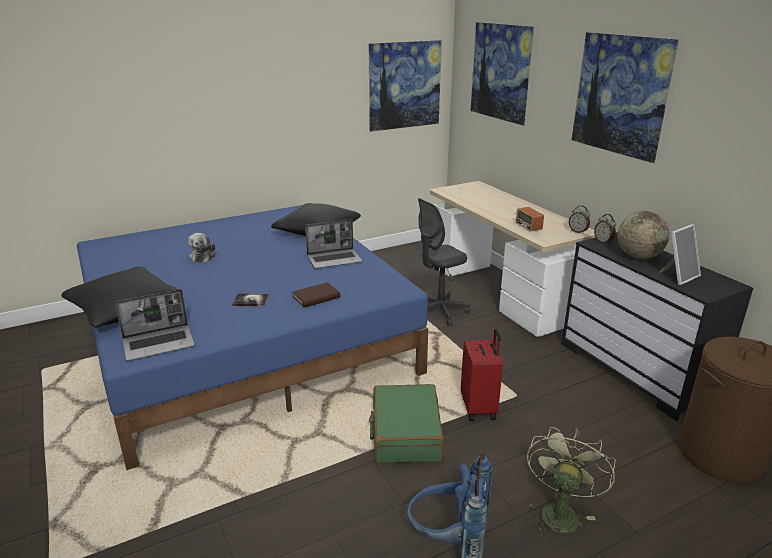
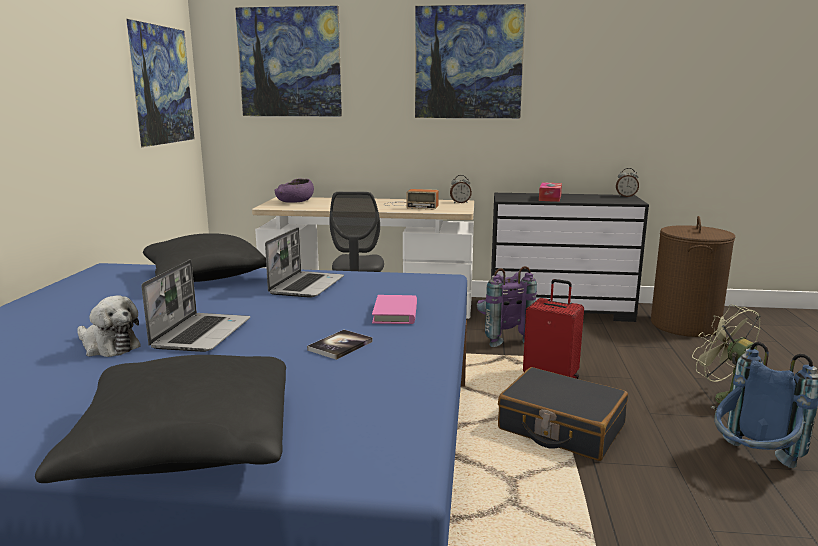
camera: 55 degrees left, 10 degrees down
laptop [115,289,195,361] -> laptop moved to [142,260,250,352]
brown book [292,282,340,308] -> pink book [372,295,417,324]
green suitcase [369,384,444,464] -> black suitcase [498,367,628,461]
alarm clock [594,214,616,245] -> alarm clock moved to [616,168,639,197]
globe [618,211,670,259] -> tissue box [539,182,562,202]
picture frame [659,224,701,285] -> none
none -> purple bowl [275,179,314,203]
none -> purple backpack [477,266,537,347]

